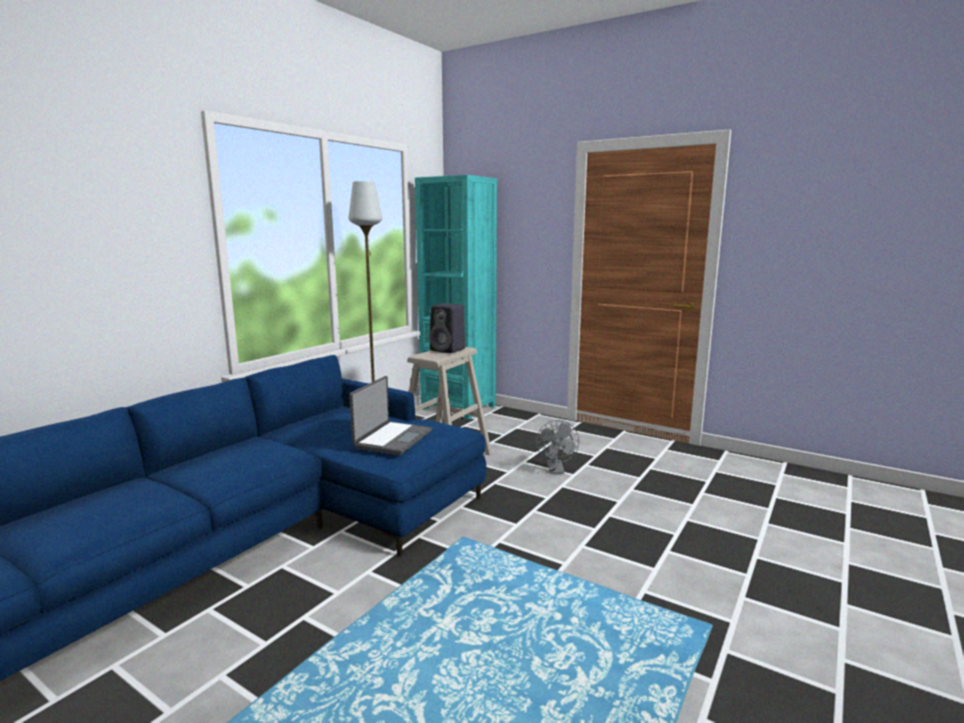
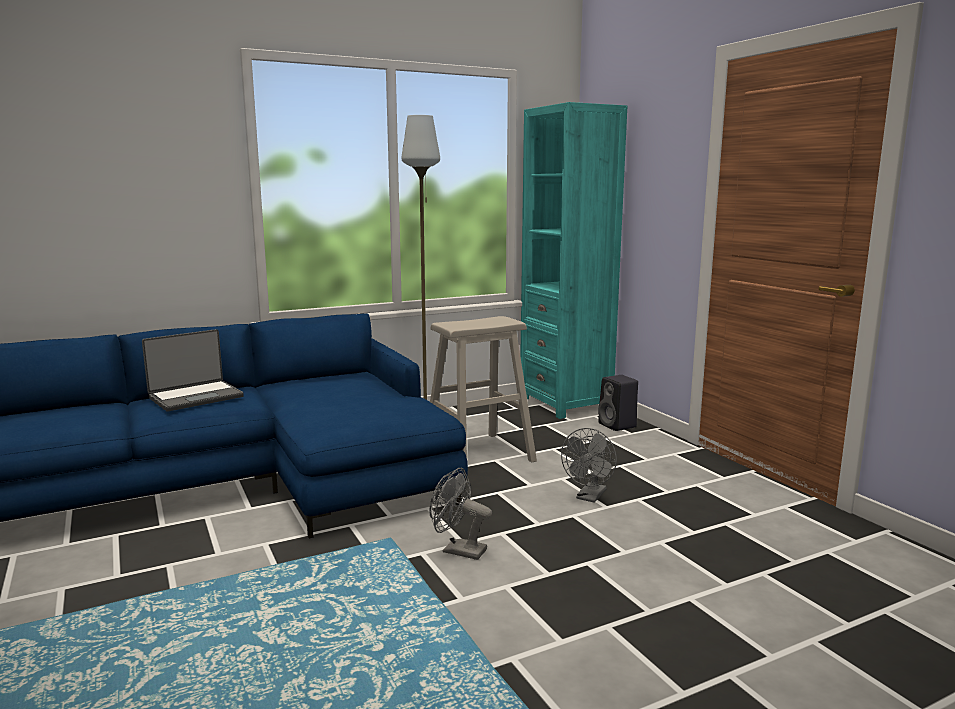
camera: 30 degrees right, 0 degrees up
laptop [349,376,432,455] -> laptop moved to [142,329,244,412]
black speaker [429,303,465,353] -> black speaker moved to [598,375,638,431]
none -> grey fan [429,468,492,560]

